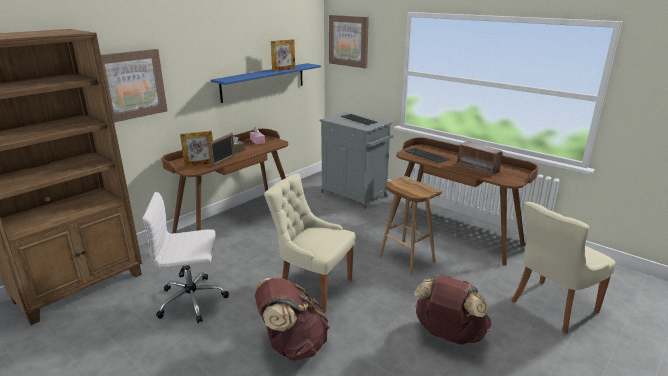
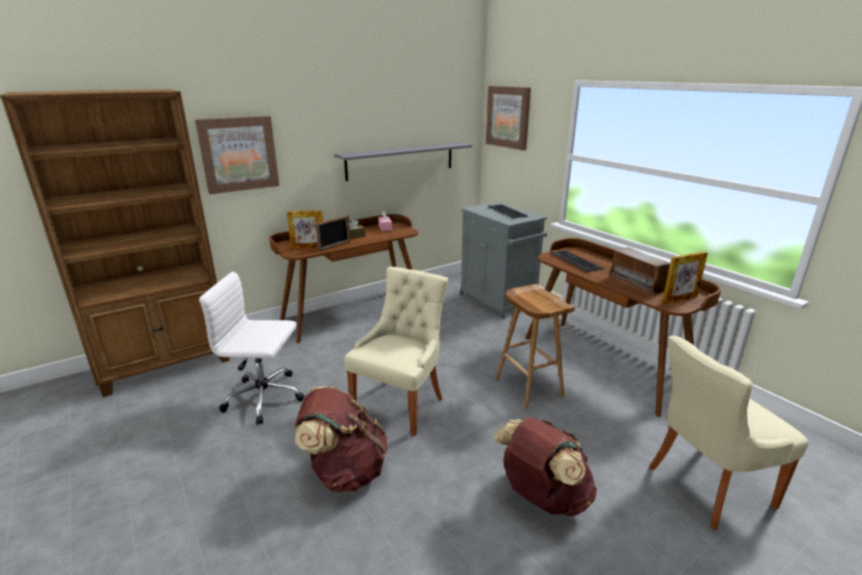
camera: 15 degrees right, 0 degrees up
blue shelf [211,63,321,103] -> grey shelf [334,142,472,181]
beige chair [264,173,355,313] -> beige chair turned 75 degrees clockwise [344,266,449,436]
picture frame [271,39,295,72] -> picture frame moved to [662,252,708,304]

